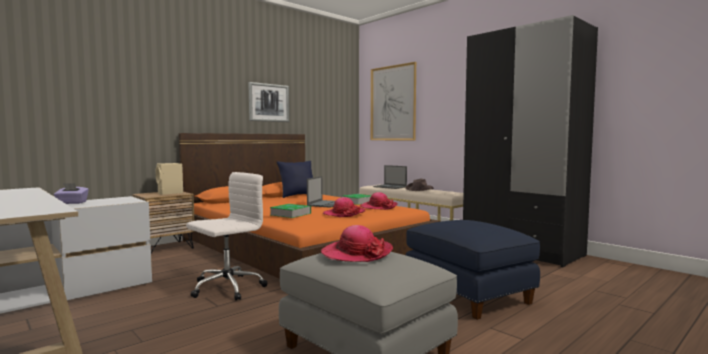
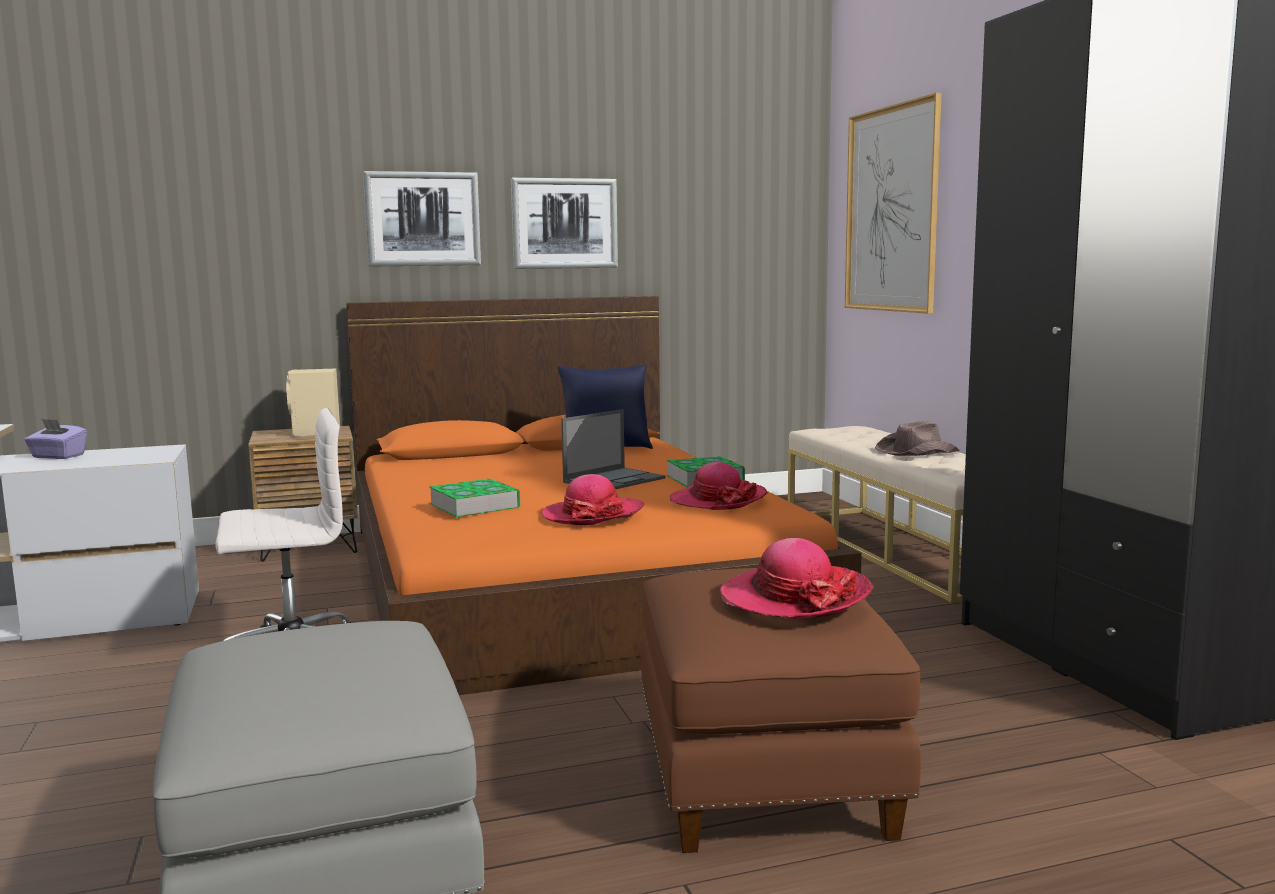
camera: 25 degrees right, 5 degrees up
hat [321,225,393,262] -> hat moved to [720,538,874,619]
laptop [373,165,407,189] -> none
blue ottoman [406,220,540,320] -> brown ottoman [641,568,921,853]
none -> picture [363,171,481,267]

